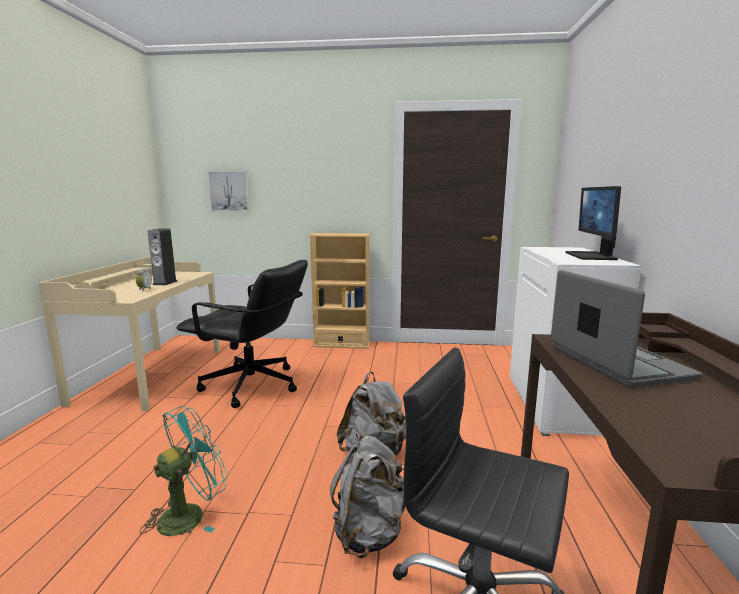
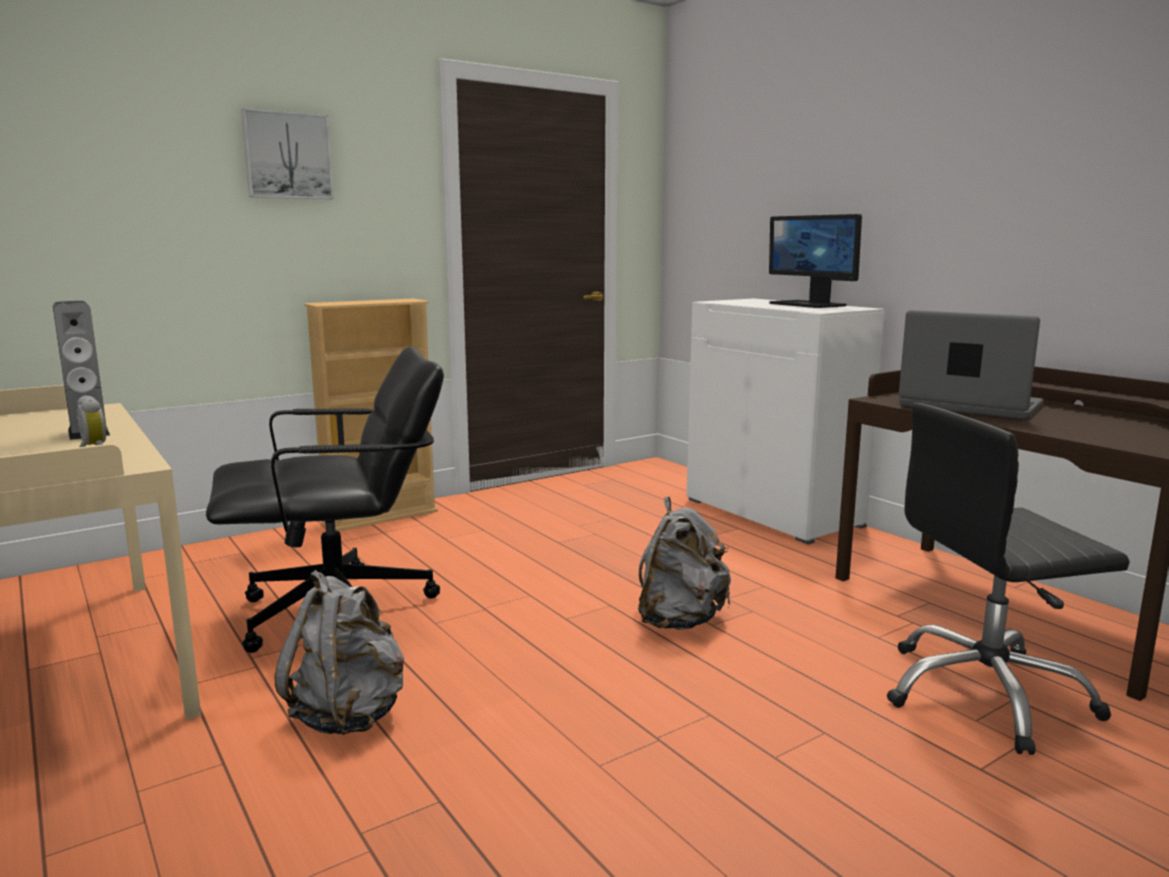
camera: 40 degrees left, 0 degrees up
turquoise fan [140,406,228,536] -> none
picture [208,171,250,212] -> picture moved to [241,108,334,199]
grey backpack [330,434,405,558] -> grey backpack moved to [275,570,405,735]

